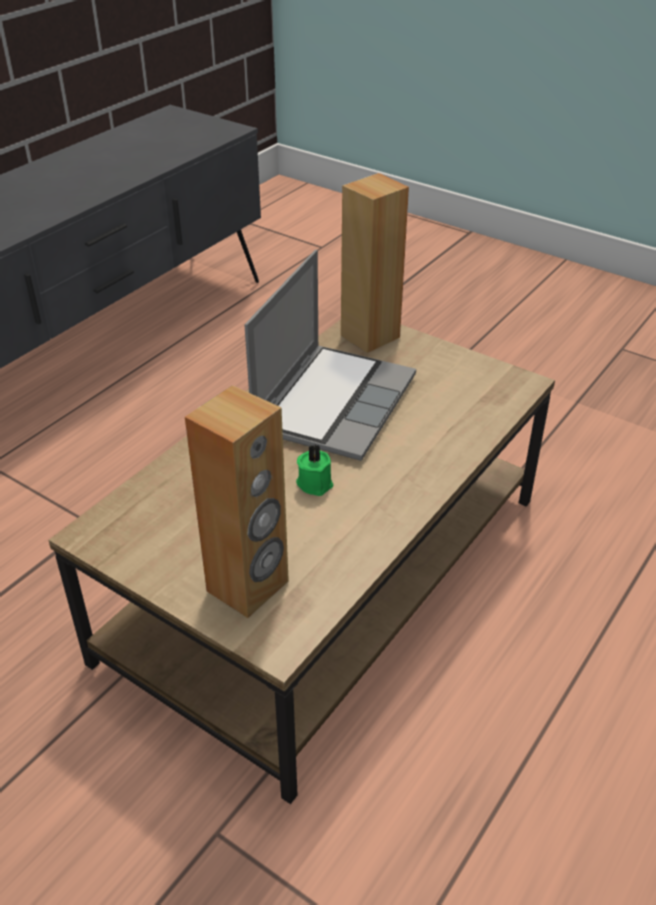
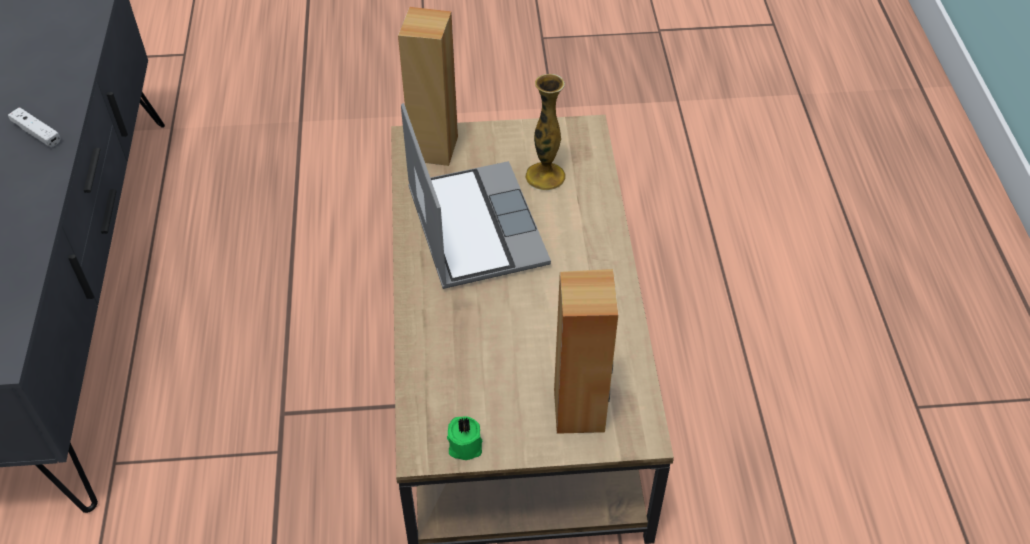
camera: 40 degrees left, 10 degrees up
green candle [296,445,333,496] -> green candle moved to [447,416,483,460]
none -> white game controller [8,107,61,147]
none -> vase [525,74,566,191]

